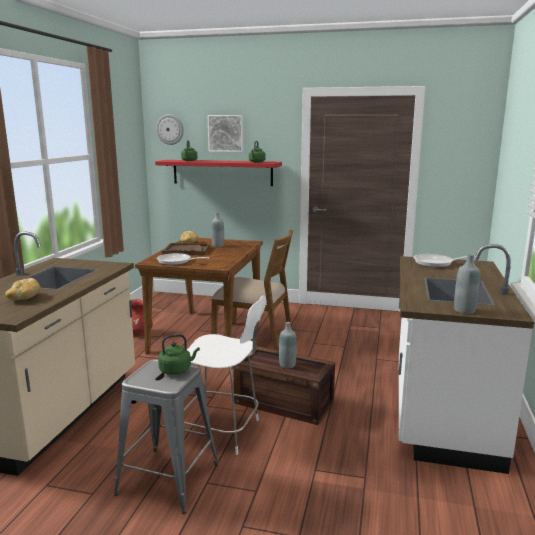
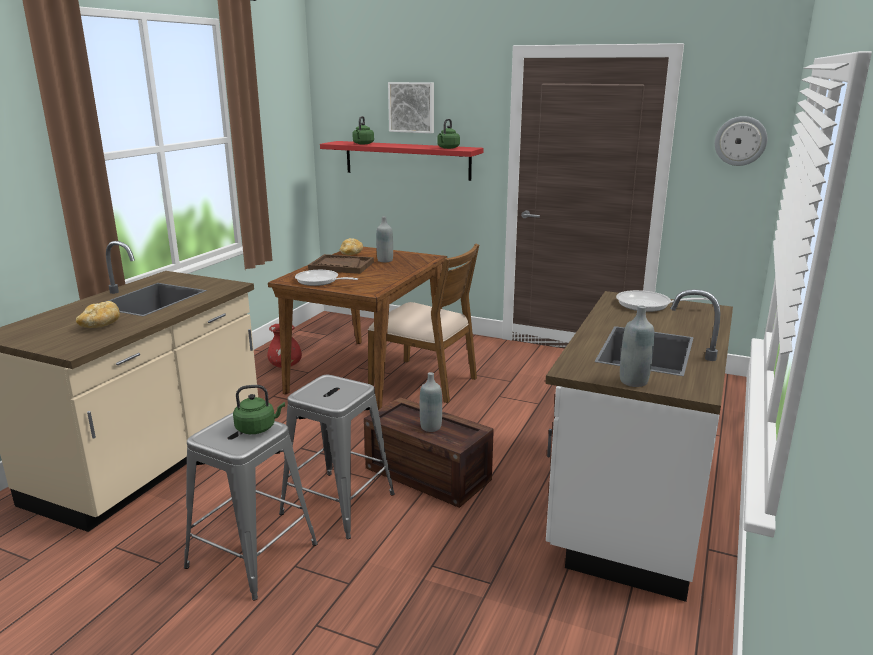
camera: 10 degrees right, 5 degrees up
wall clock [156,114,184,145] -> wall clock moved to [715,116,767,166]
white chair [184,296,266,455] -> grey stool [279,375,395,539]

